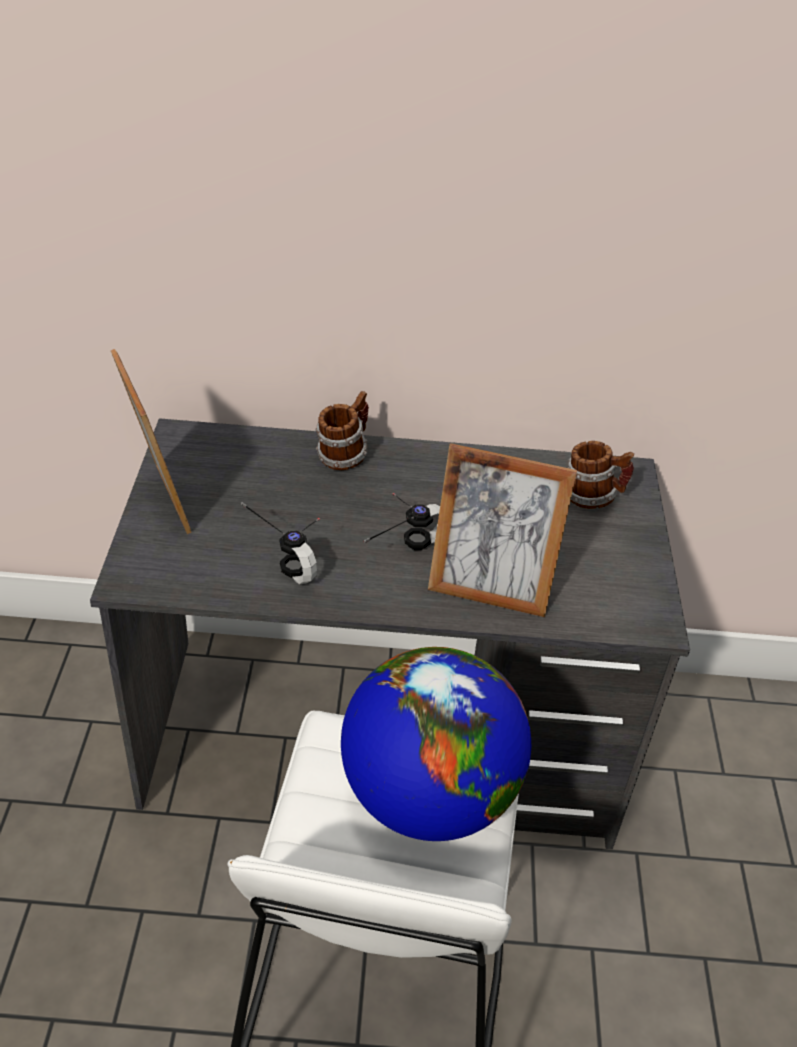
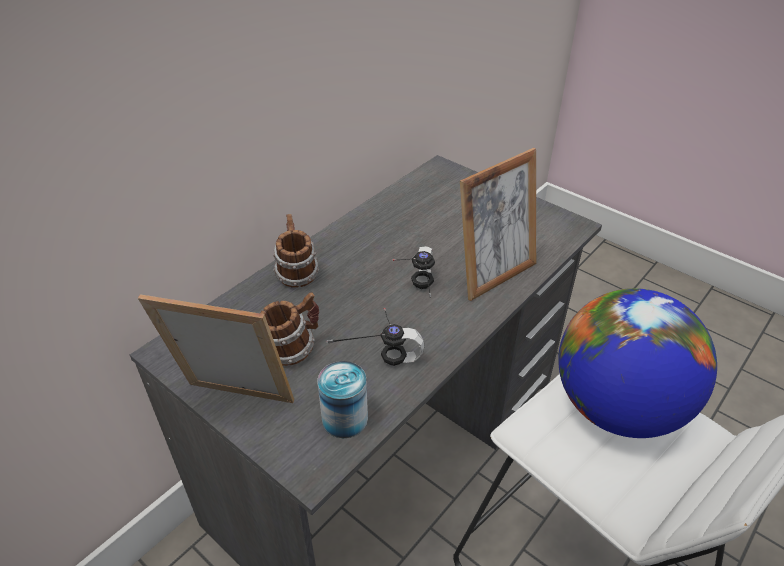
camera: 50 degrees left, 0 degrees up
mug [568,441,634,509] -> mug moved to [260,292,319,366]
none -> can [317,361,368,438]

